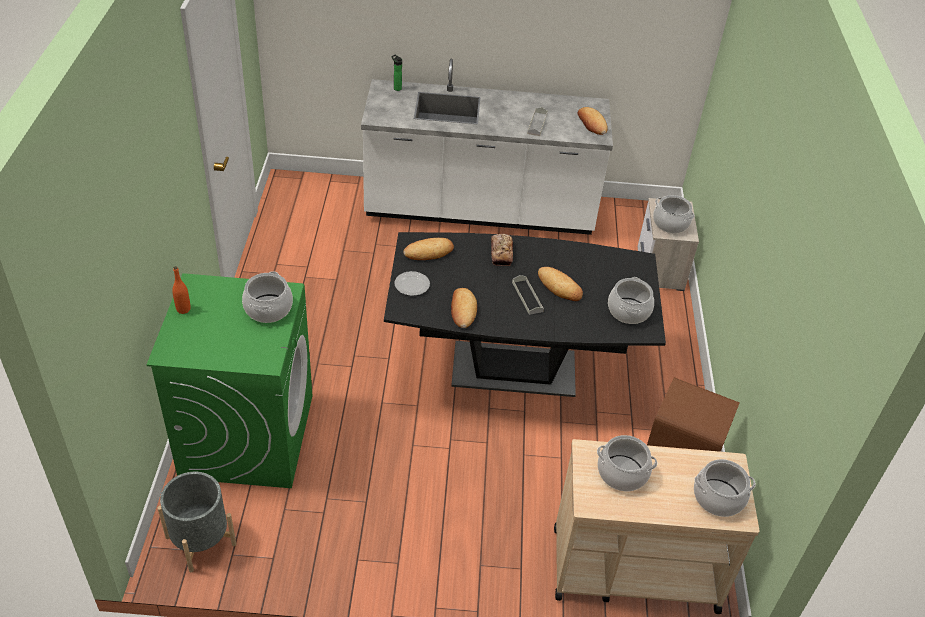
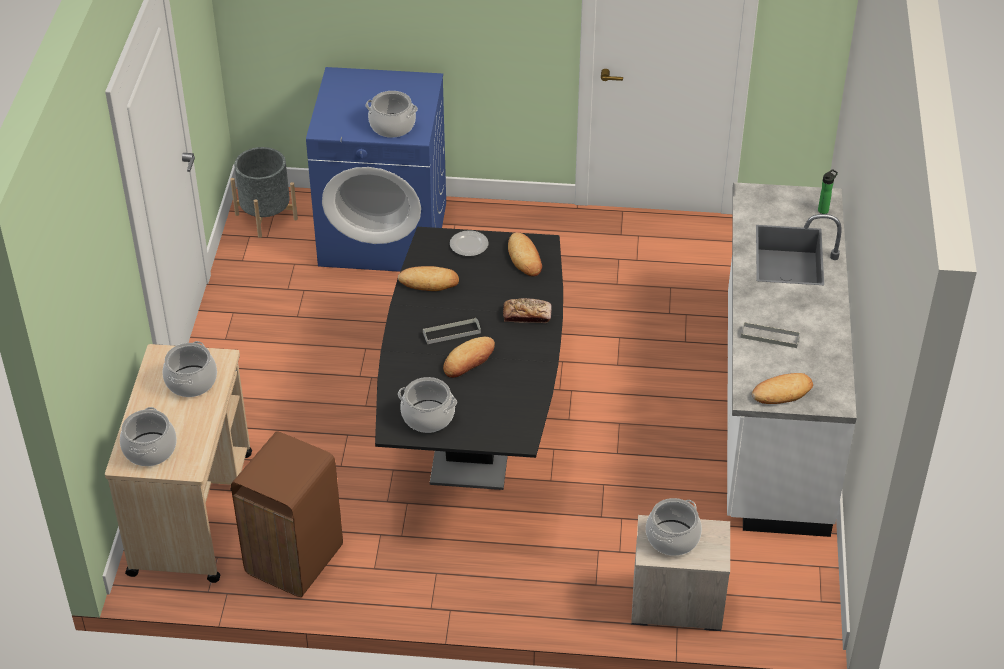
camera: 95 degrees right, 0 degrees up
green washing machine [146,273,313,488] -> blue washing machine [306,67,446,272]
orange bottle [172,266,191,314] -> none

